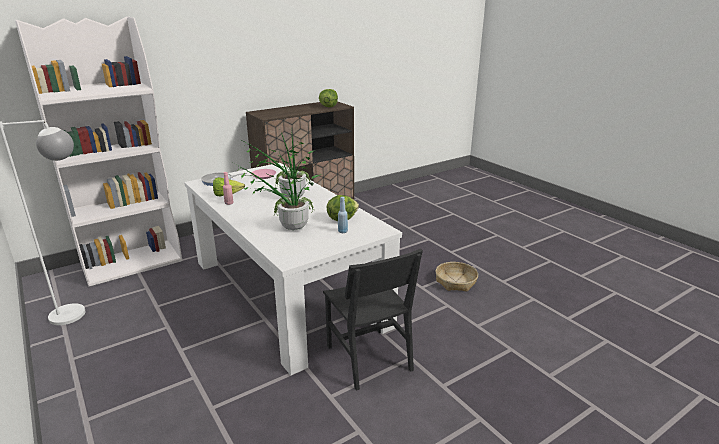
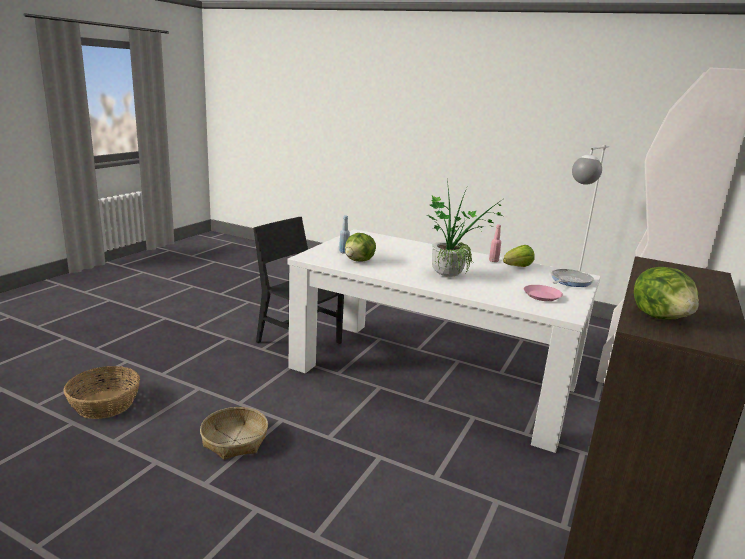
camera: 150 degrees right, 5 degrees down
potted plant [235,148,321,230] -> none
none -> basket [63,366,140,419]

